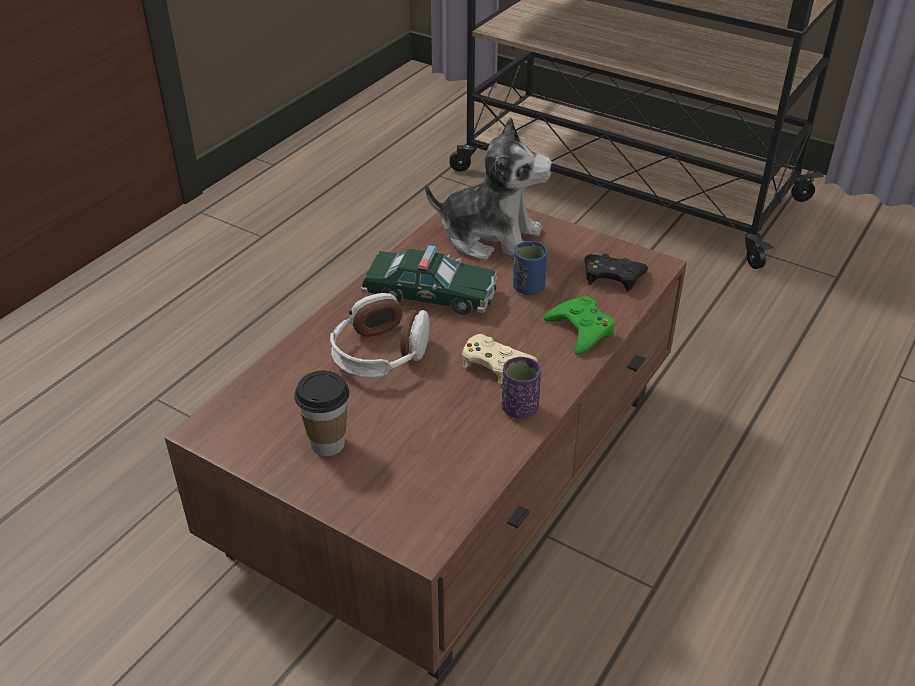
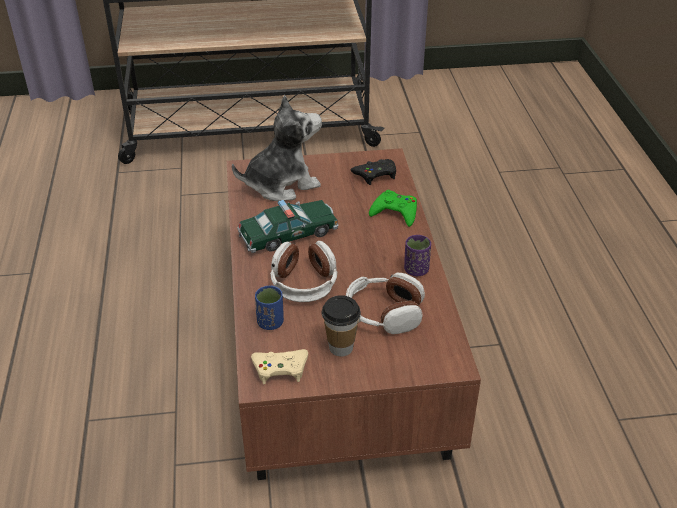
camera: 40 degrees left, 0 degrees up
beige game controller [462,334,537,384] -> beige game controller moved to [251,349,308,384]
blue cup [513,241,547,295] -> blue cup moved to [255,286,284,330]
none -> headphones [346,273,425,334]

